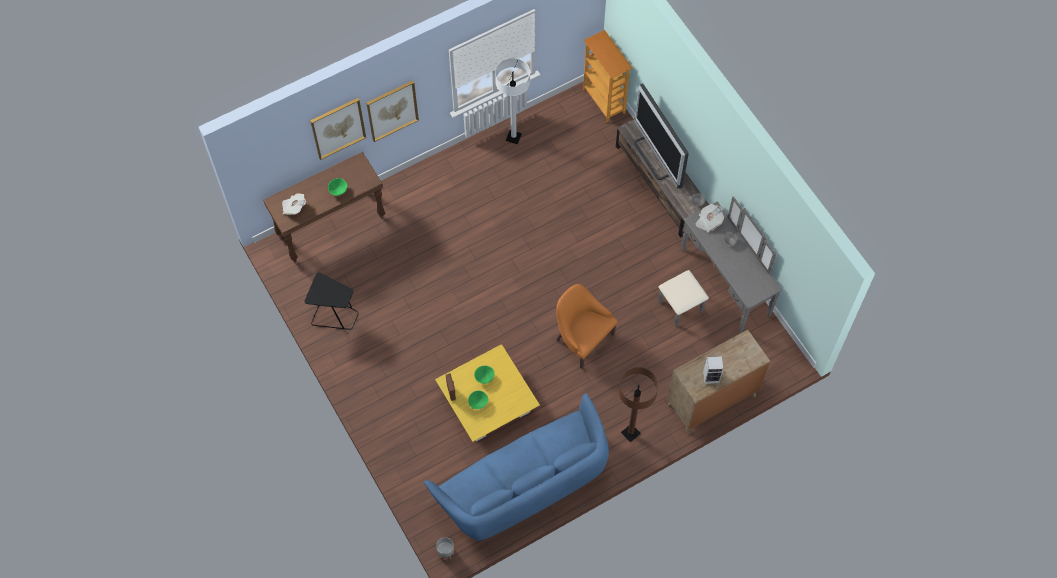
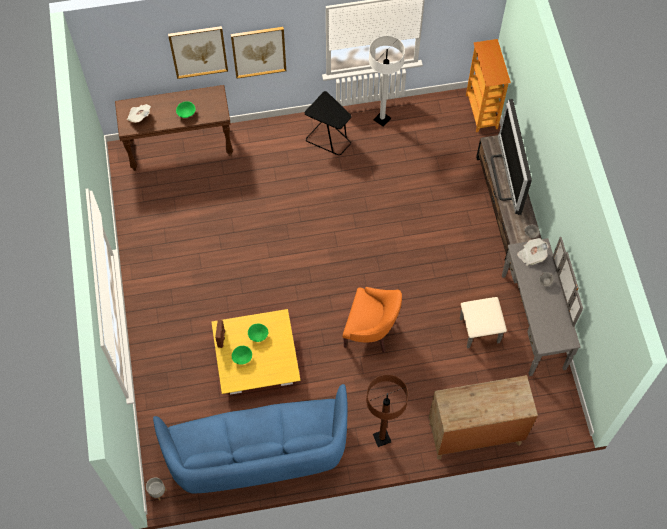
camera: 20 degrees right, 0 degrees up
black side table [305,272,358,330] -> black side table moved to [304,91,351,155]
orange armchair [556,284,618,369] -> orange armchair turned 135 degrees clockwise [342,287,402,352]
speaker [703,356,723,384] -> none

